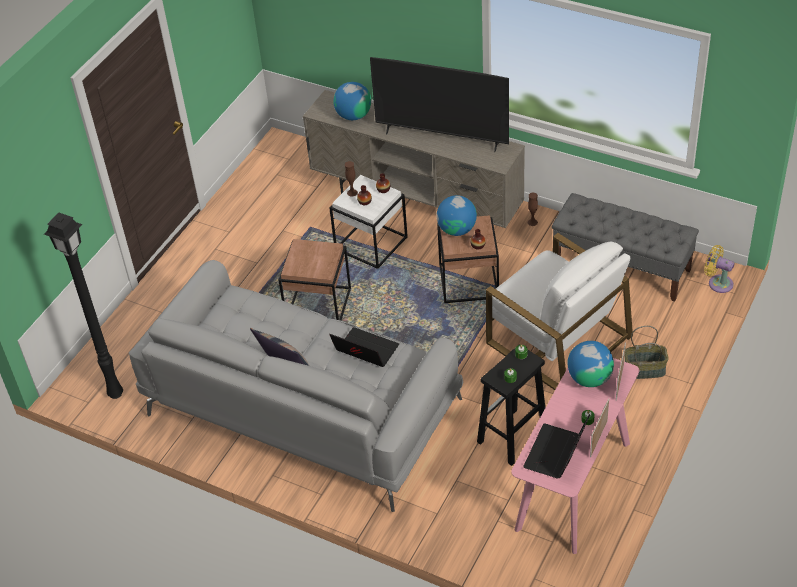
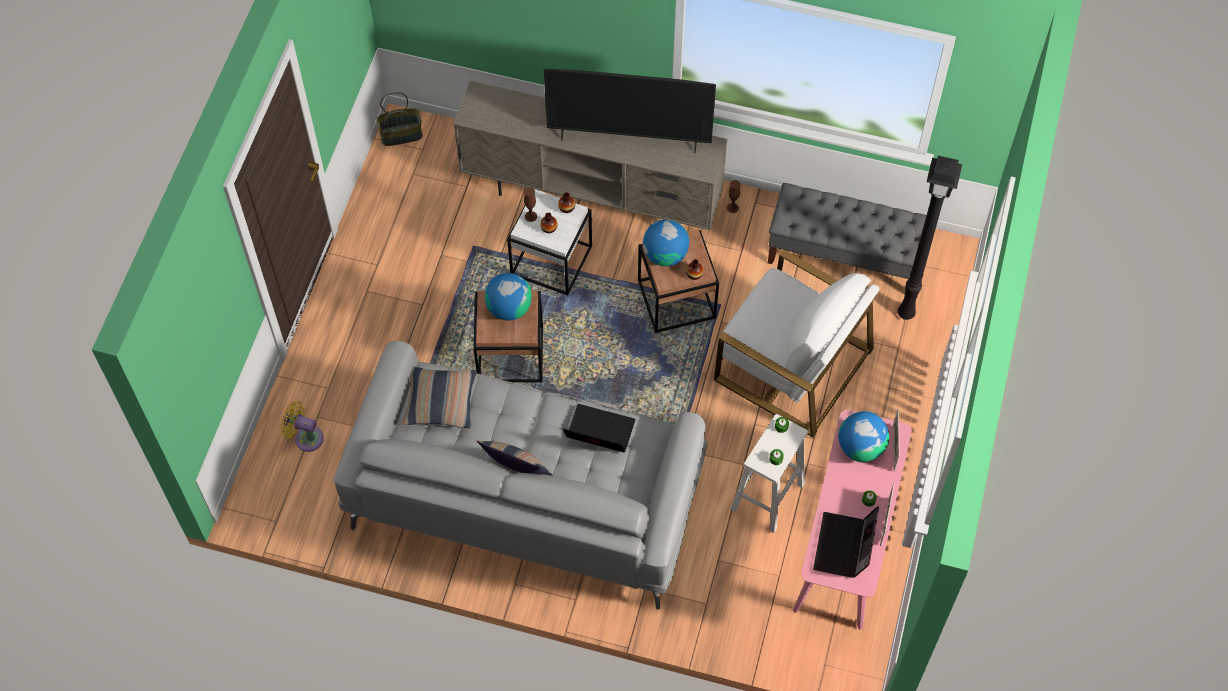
camera: 15 degrees left, 15 degrees up
black floor lamp [44,212,123,399] -> black floor lamp moved to [898,156,962,320]
globe [333,82,371,120] -> globe moved to [485,273,532,320]
black stool [477,345,545,466] -> white stool [731,414,808,533]
basket [625,326,669,379] -> basket moved to [376,92,423,146]
yellow fan [704,245,734,293] -> yellow fan moved to [281,401,324,452]
none -> pillow [402,366,477,428]

